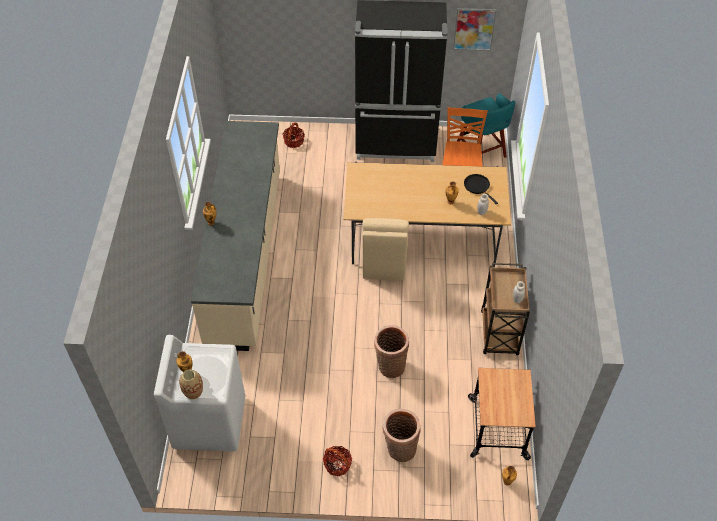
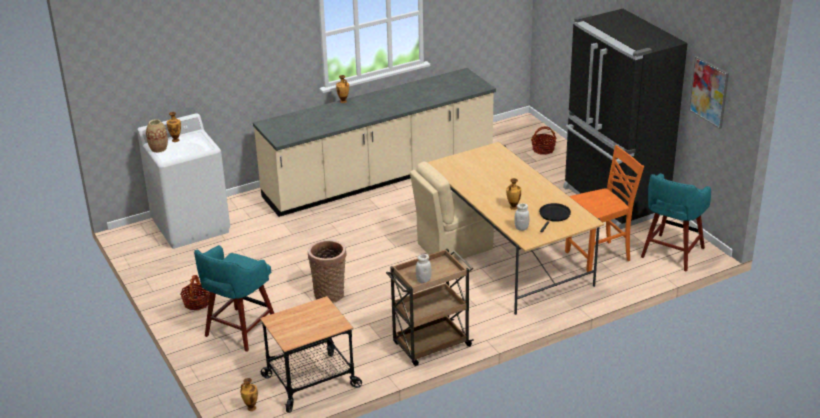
camera: 60 degrees right, 20 degrees down
basket [383,409,420,462] -> turquoise stool [194,245,274,352]

